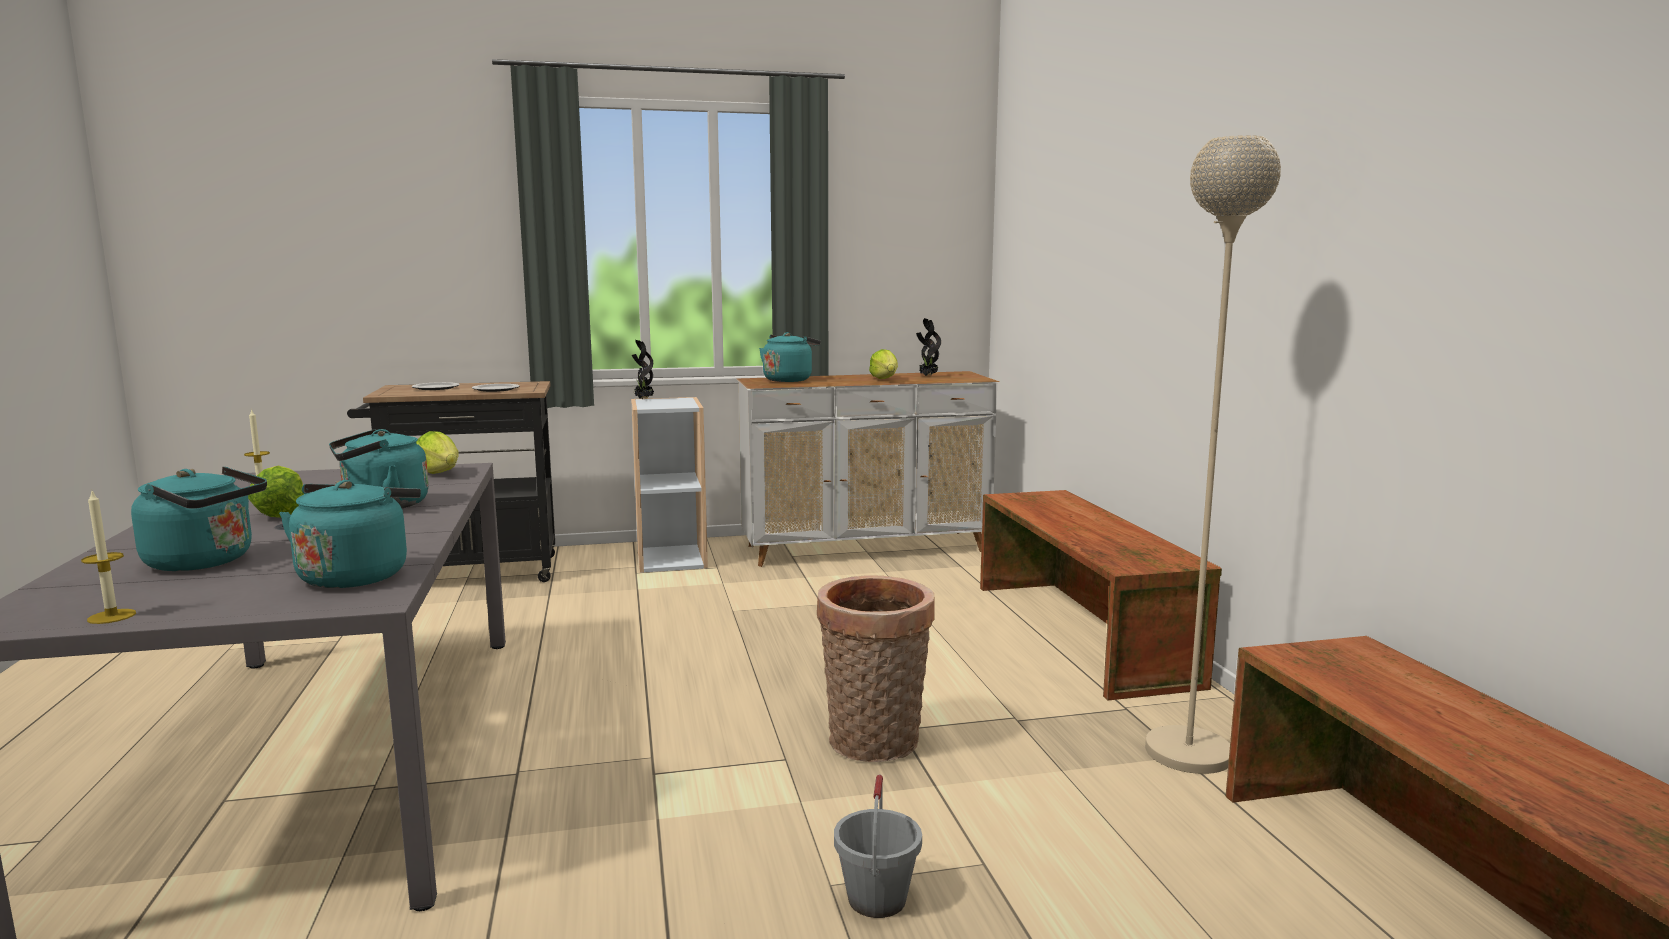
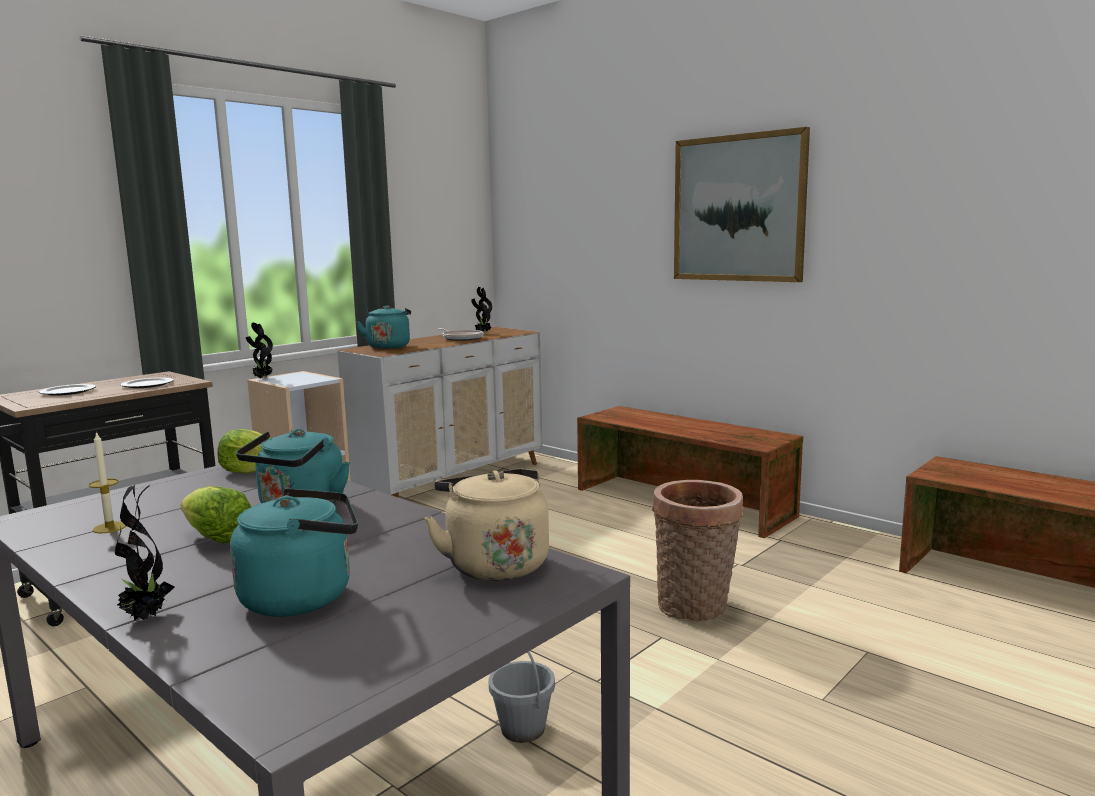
camera: 35 degrees left, 0 degrees up
candle [81,489,136,624] -> none
turquoise kettle [279,480,421,588] -> beige kettle [424,469,549,581]
grey bucket [834,774,922,918] -> grey bucket moved to [488,651,555,743]
lettuce [869,349,898,379] -> frying pan [437,328,484,341]
beige floor lamp [1145,135,1281,774] -> none
none -> potted plant [115,485,175,621]
none -> picture [674,127,810,282]

